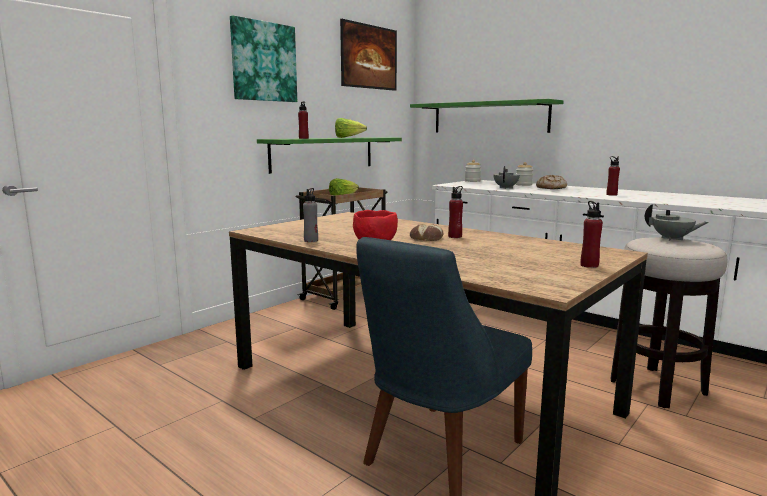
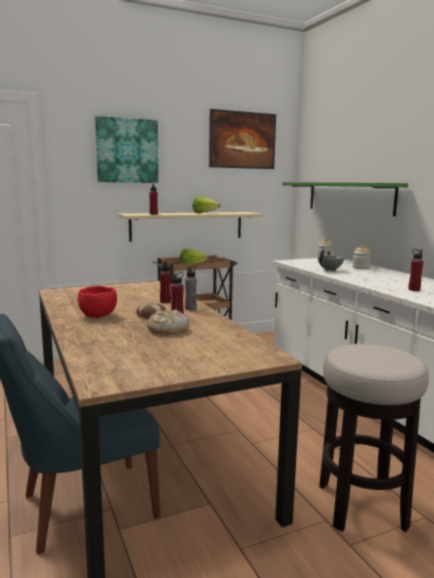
camera: 25 degrees right, 0 degrees up
green shelf [257,137,402,174] -> beige shelf [118,212,264,242]
grey bottle [303,188,318,242] -> grey bottle moved to [185,266,197,310]
bread [536,175,567,189] -> bread moved to [147,309,189,334]
red bottle [580,201,603,268] -> red bottle moved to [160,261,171,303]
grey teapot [645,204,709,241] -> none

